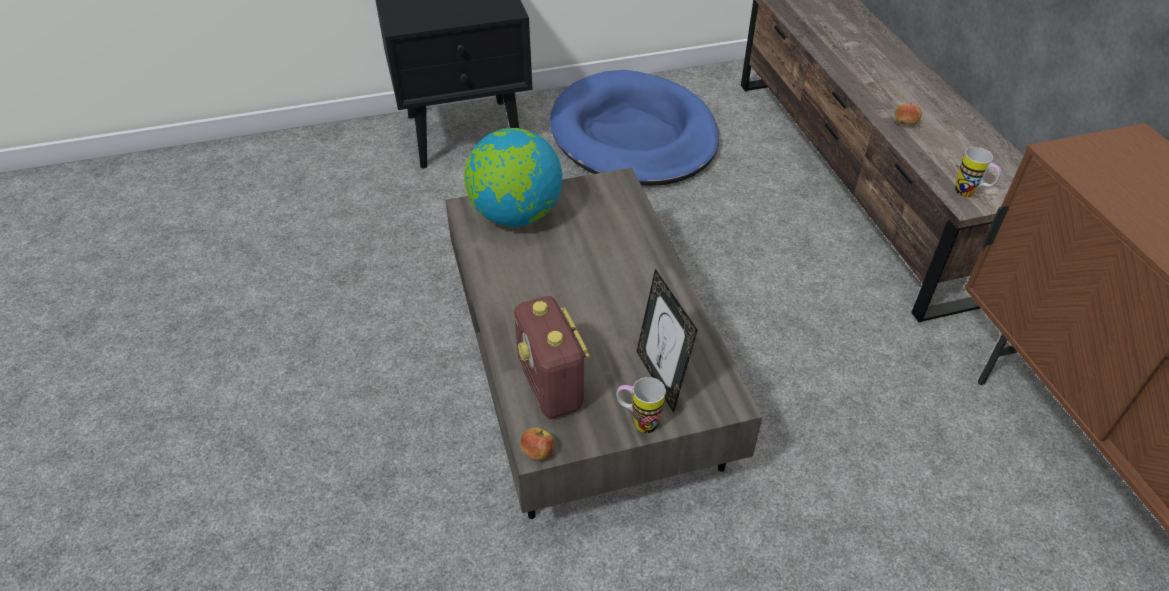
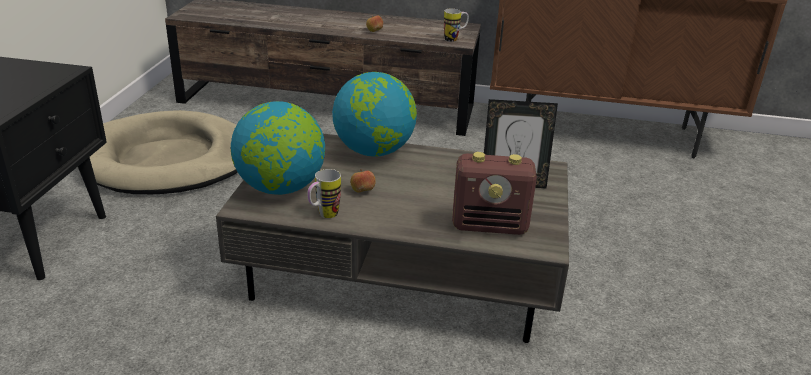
camera: 65 degrees left, 15 degrees down
apple [520,427,554,460] -> apple moved to [351,169,376,193]
blue dog bed [550,70,719,186] -> beige dog bed [90,110,238,194]
mug [617,377,666,433] -> mug moved to [307,169,341,218]
none -> globe [332,72,417,157]

